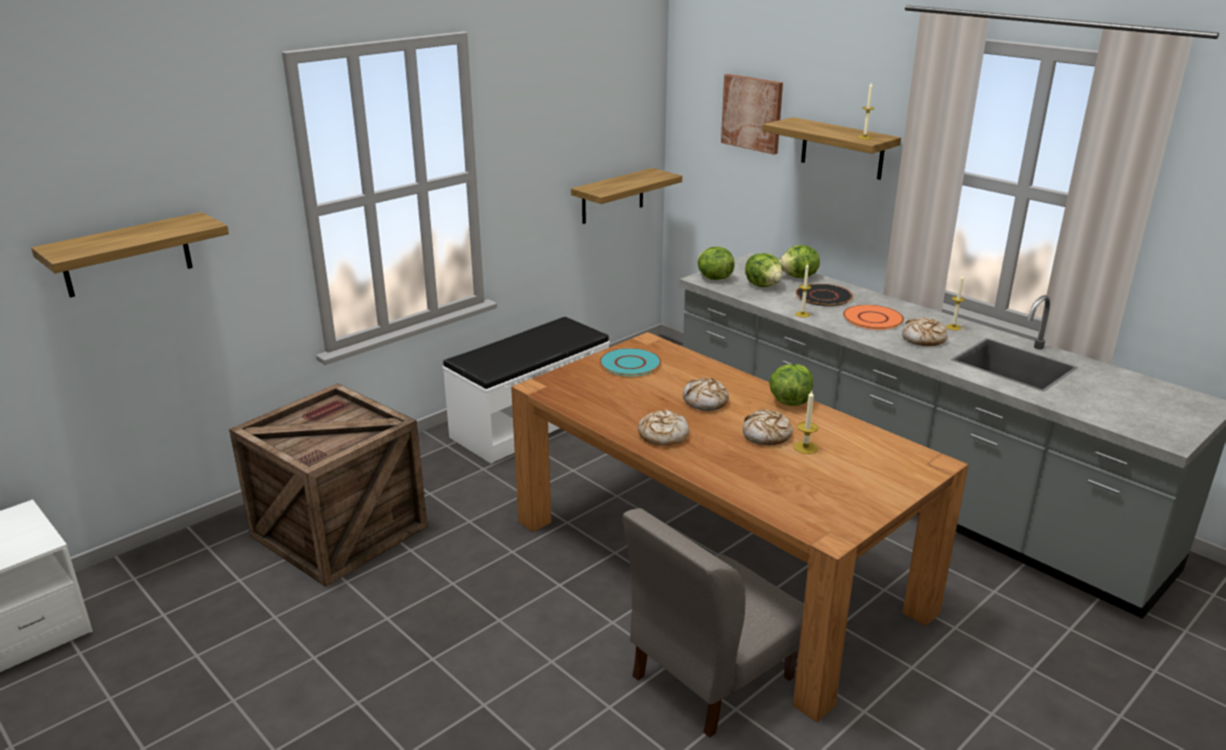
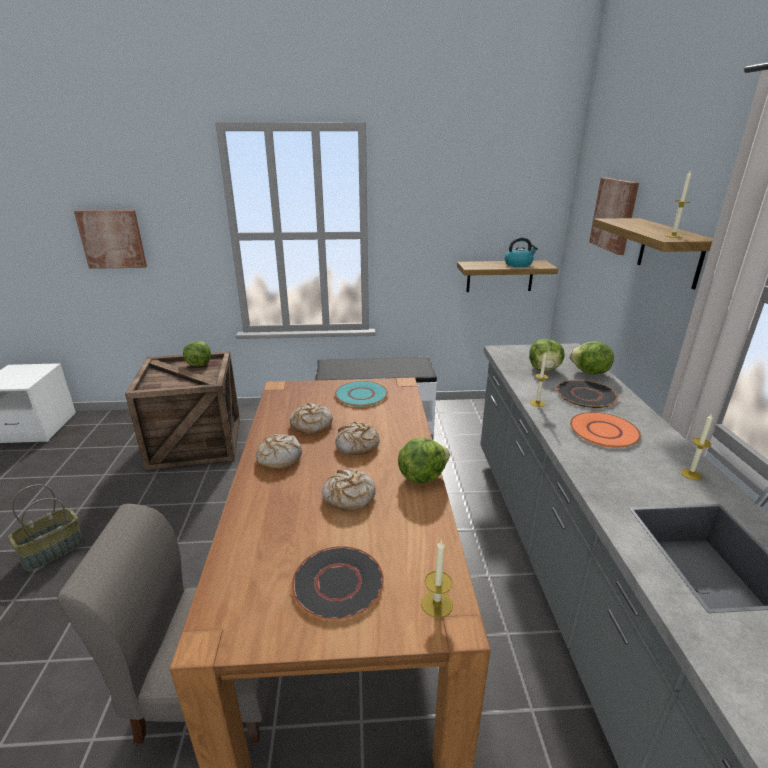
camera: 40 degrees right, 0 degrees up
shelf [31,212,229,297] -> picture [74,210,147,269]
lettuce [697,247,735,280] -> lettuce moved to [183,341,211,367]
candle [794,390,818,454] -> candle moved to [421,539,453,618]
bread [902,317,947,346] -> bread moved to [290,403,333,433]
none -> basket [8,484,84,571]
none -> black plate [291,546,384,620]
none -> kettle [505,237,538,267]

